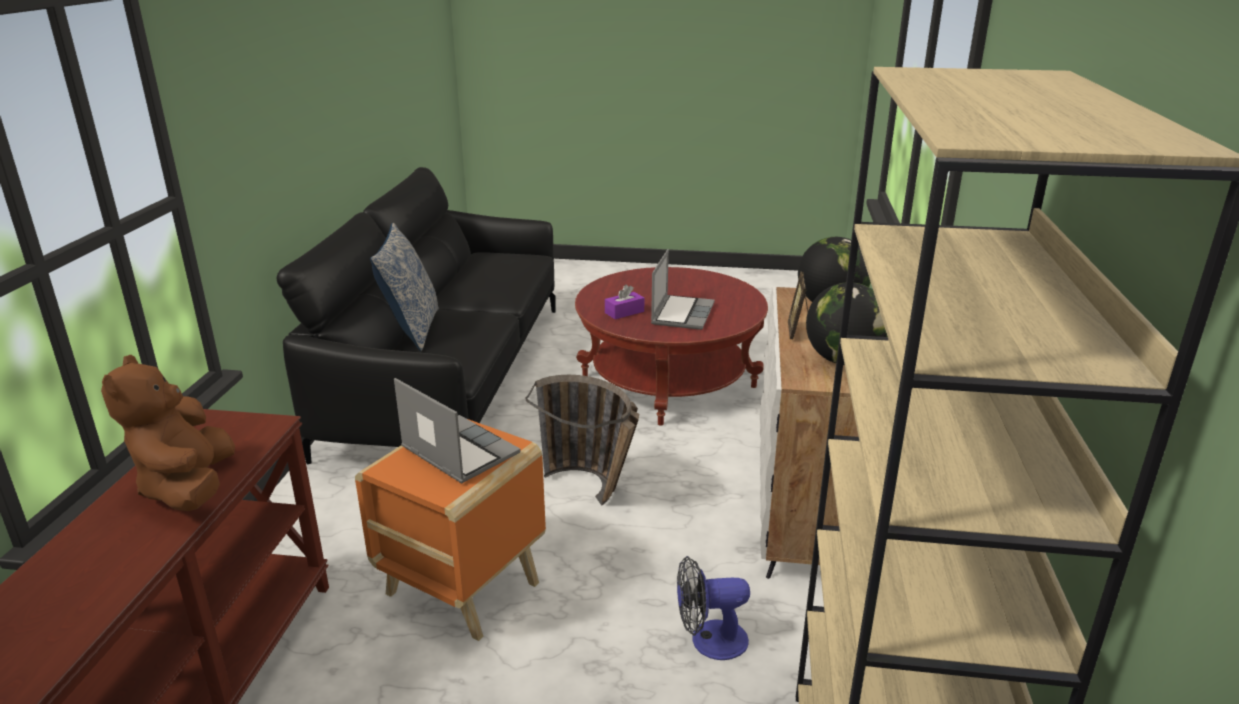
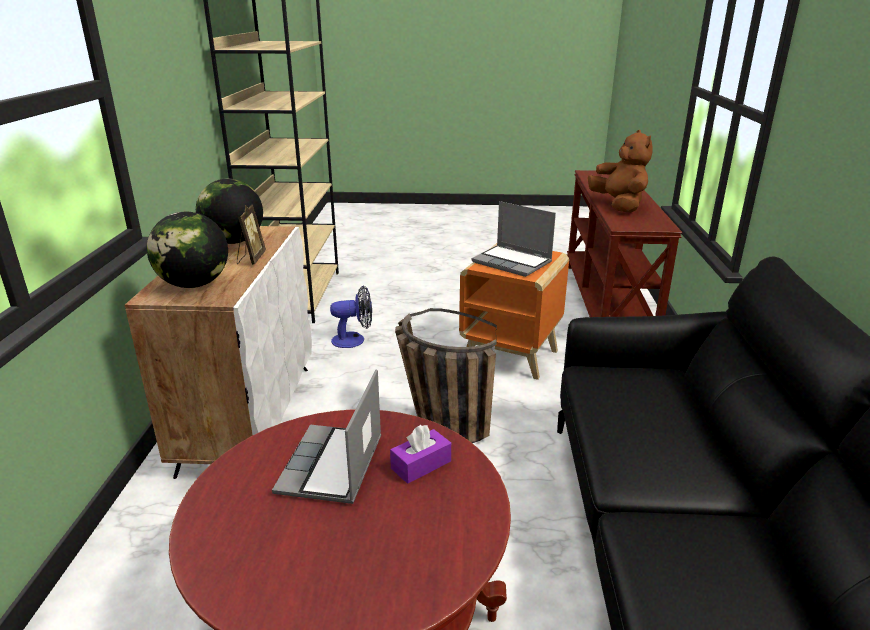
camera: 175 degrees right, 0 degrees up
pillow [370,223,439,351] -> none

